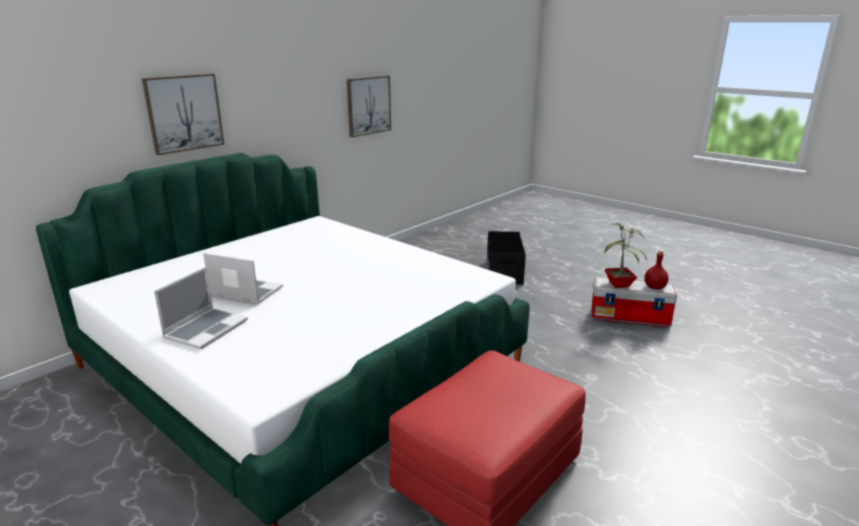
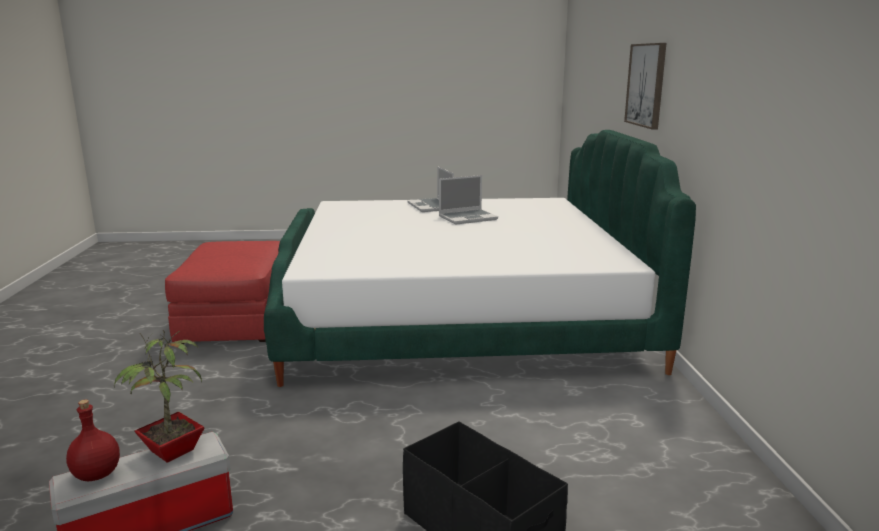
camera: 135 degrees right, 5 degrees down
picture [347,76,391,137] -> none

